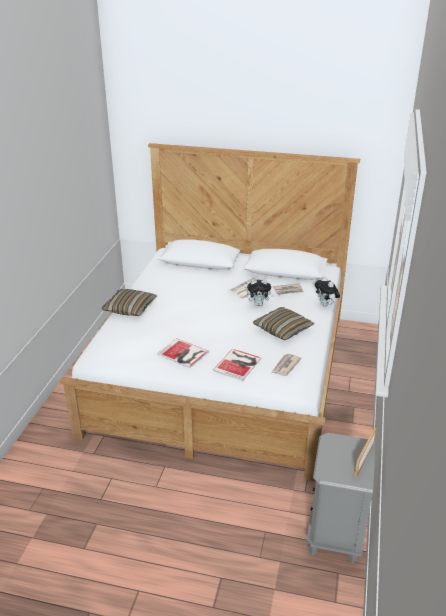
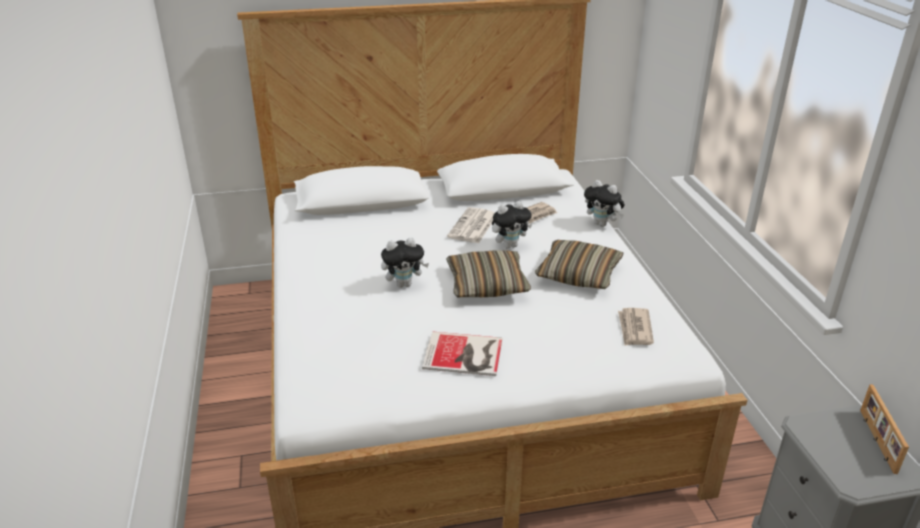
camera: 25 degrees left, 0 degrees up
pillow [102,289,157,316] -> pillow moved to [446,250,531,297]
book [213,349,261,381] -> none
none -> plush toy [381,238,429,288]

